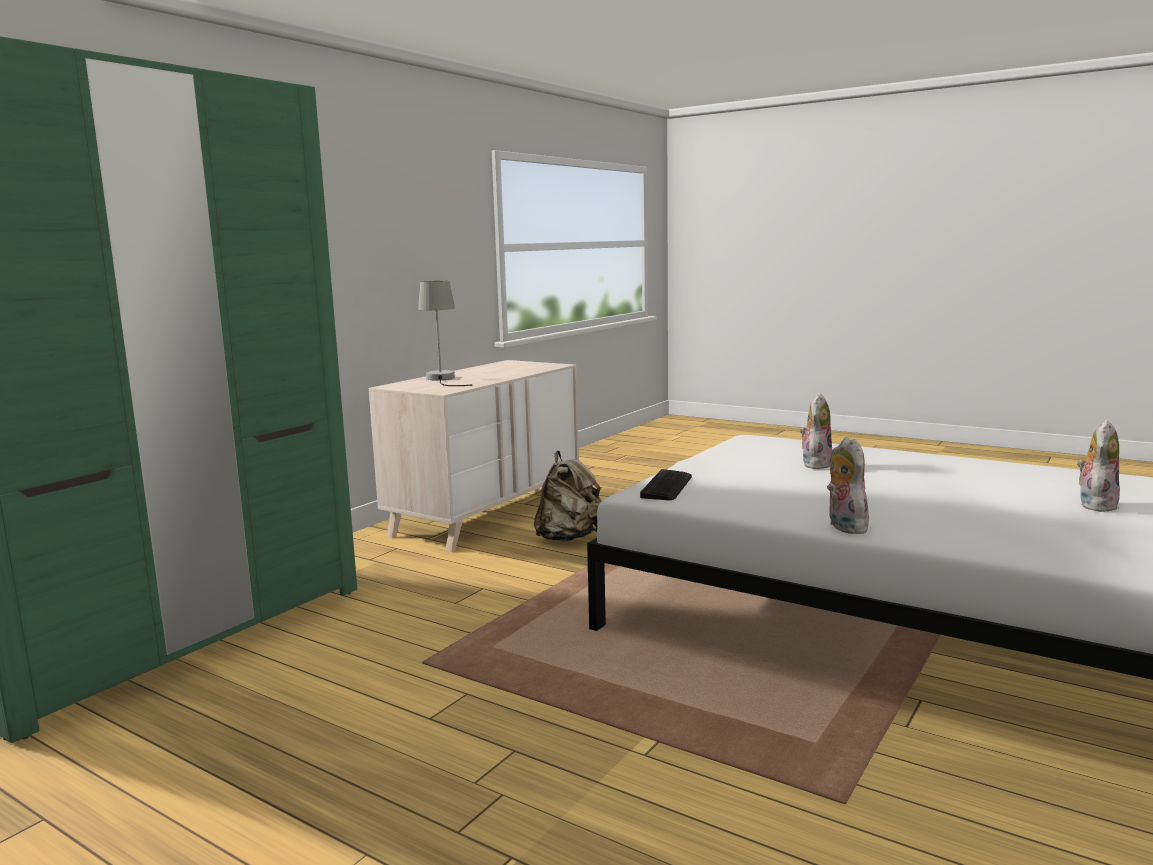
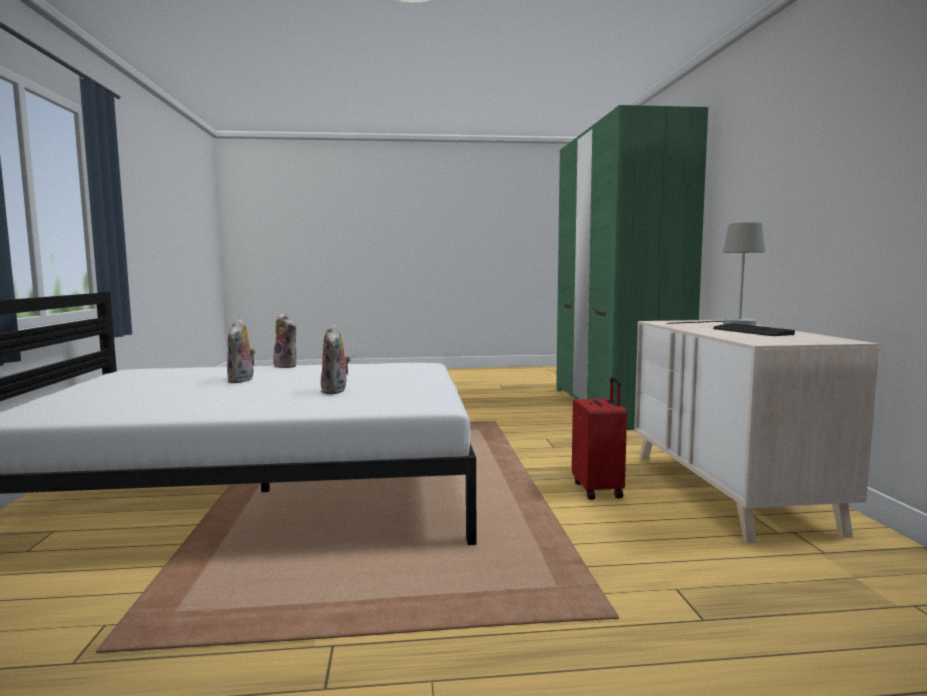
camera: 140 degrees right, 5 degrees down
beige backpack [534,451,603,542] -> red suitcase [572,377,627,500]
keyboard [640,469,692,500] -> keyboard moved to [713,323,795,336]
plush toy [1077,420,1120,512] -> plush toy moved to [227,319,255,383]

